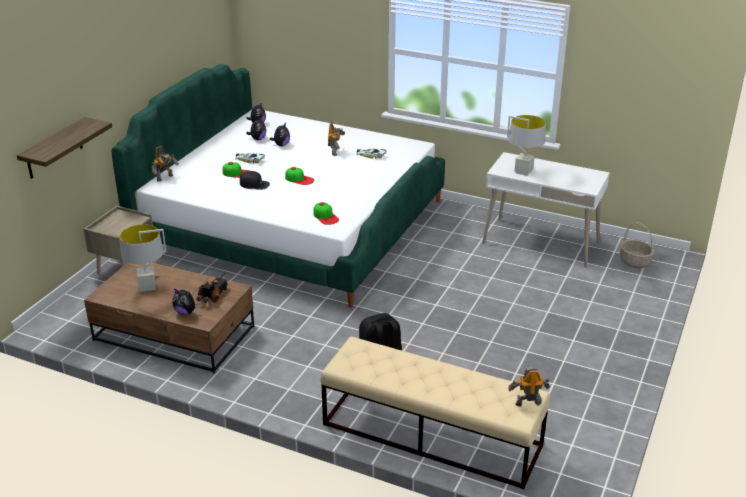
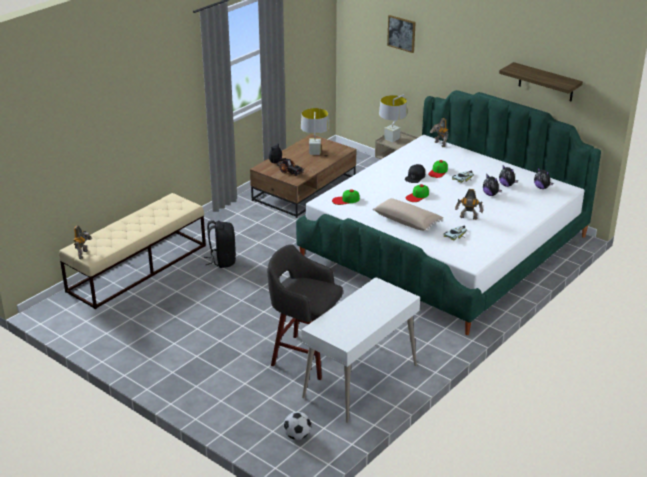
camera: 105 degrees right, 0 degrees up
shelf [17,117,112,179] -> shelf moved to [499,62,583,102]
grey table lamp [507,115,546,176] -> grey table lamp moved to [379,94,407,142]
basket [620,222,654,268] -> football [283,412,311,440]
none -> grey stool [267,244,343,380]
none -> beige pillow [372,198,443,231]
none -> picture [387,15,416,53]

